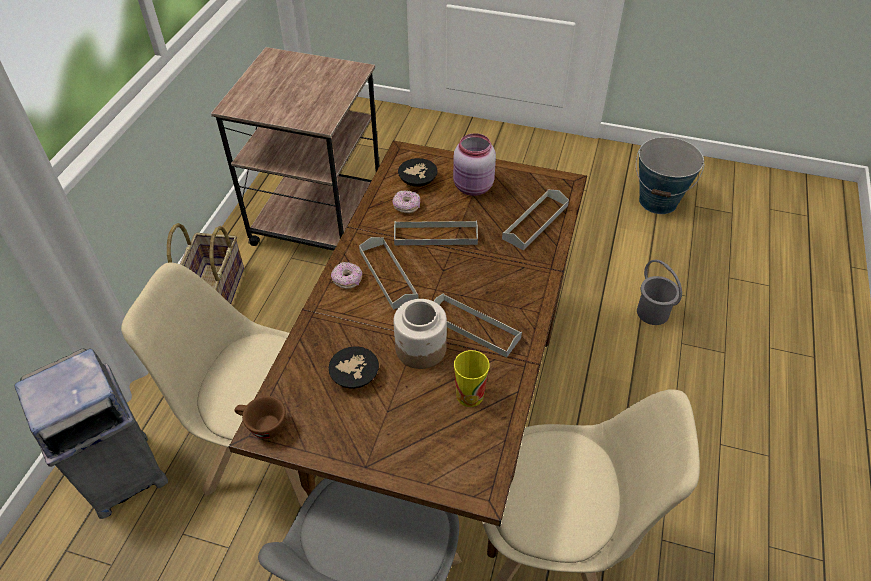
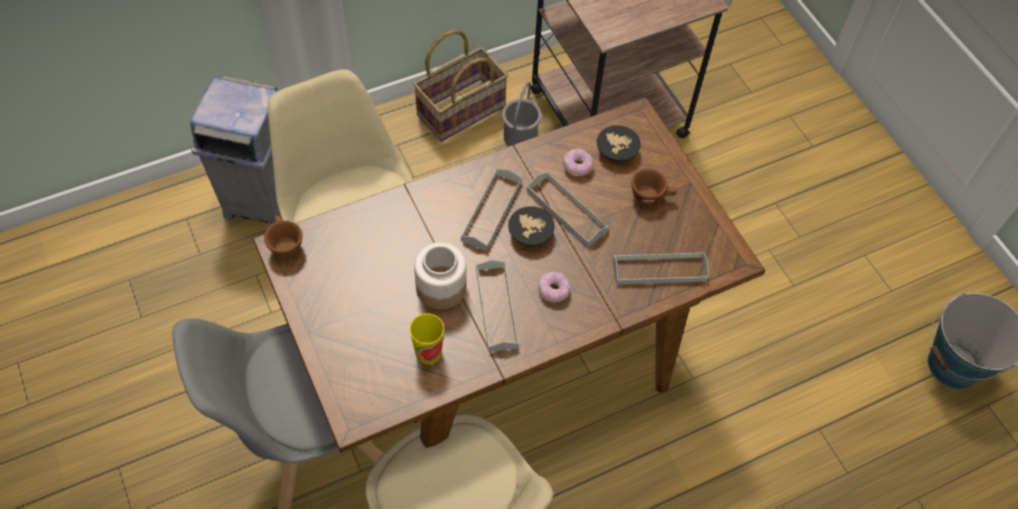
camera: 45 degrees right, 10 degrees up
black bowl [329,346,379,388] -> black bowl moved to [508,206,555,246]
donut [331,262,362,289] -> donut moved to [538,271,570,303]
pink jar [453,133,496,196] -> brown cup [631,168,678,205]
grey bucket [637,260,682,325] -> grey bucket moved to [502,82,542,146]

